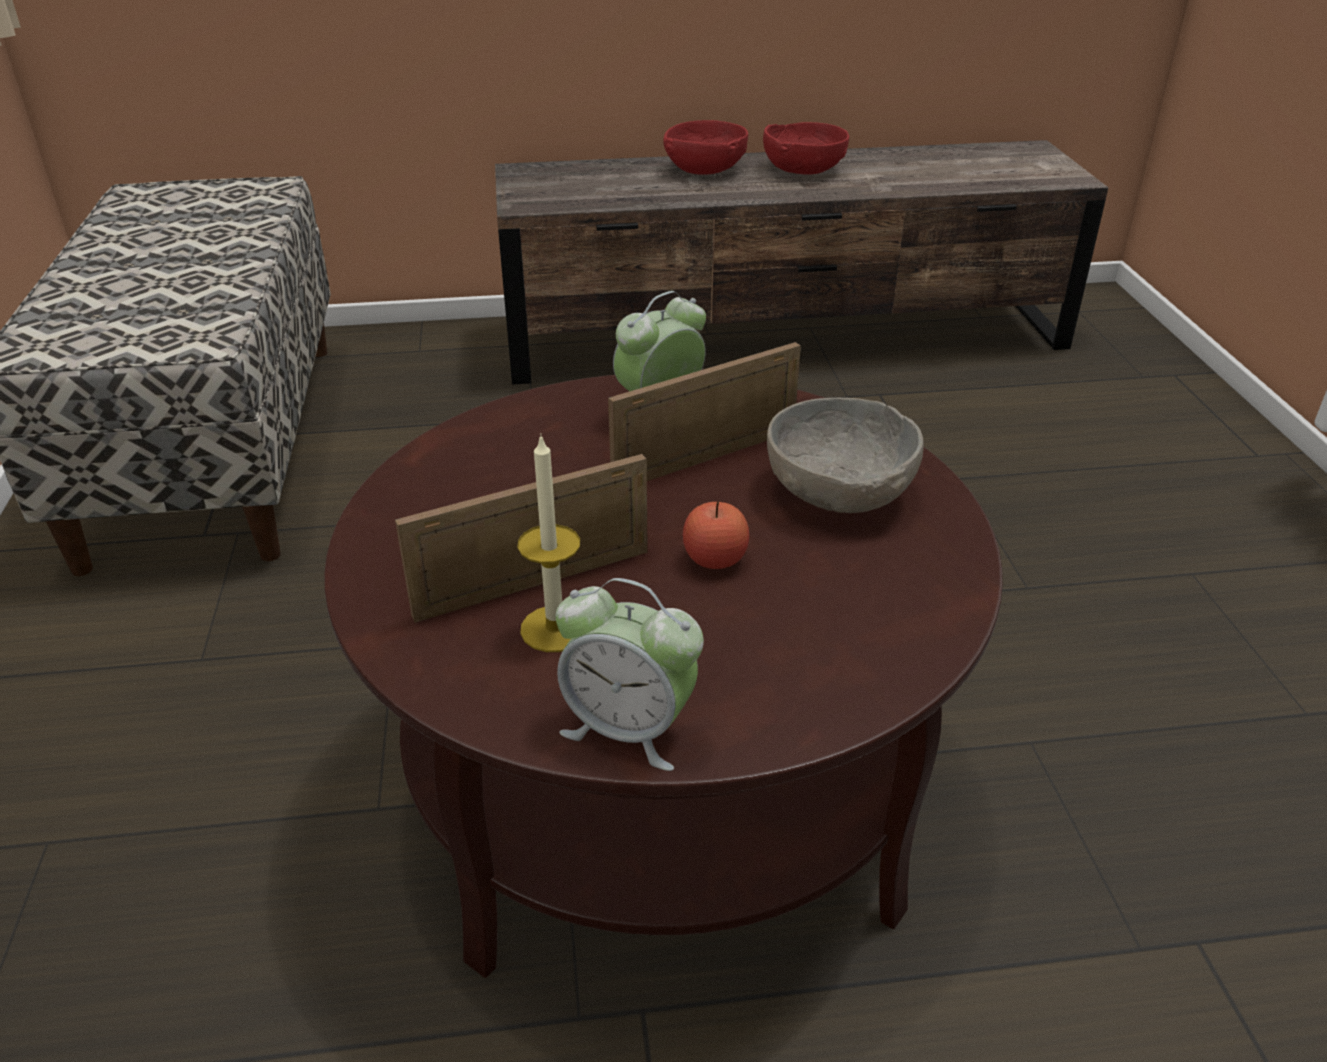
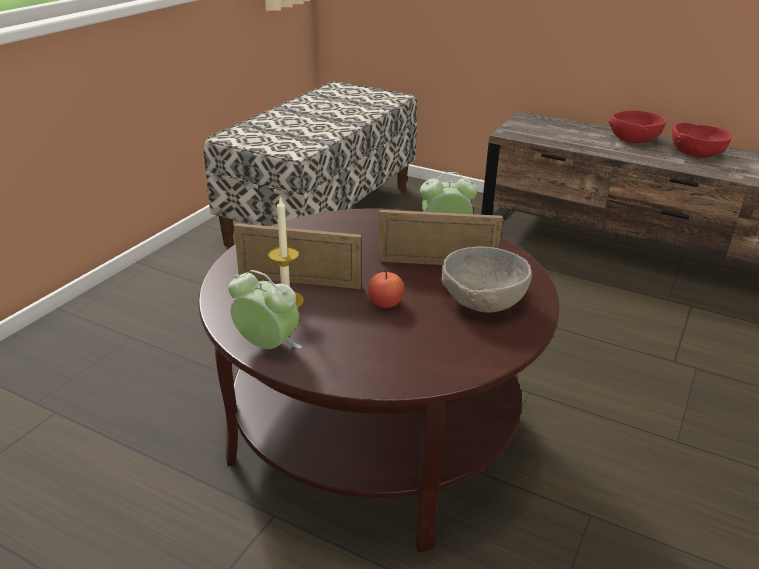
camera: 35 degrees right, 5 degrees down
alarm clock [556,578,704,771] -> alarm clock turned 150 degrees clockwise [228,270,302,349]

